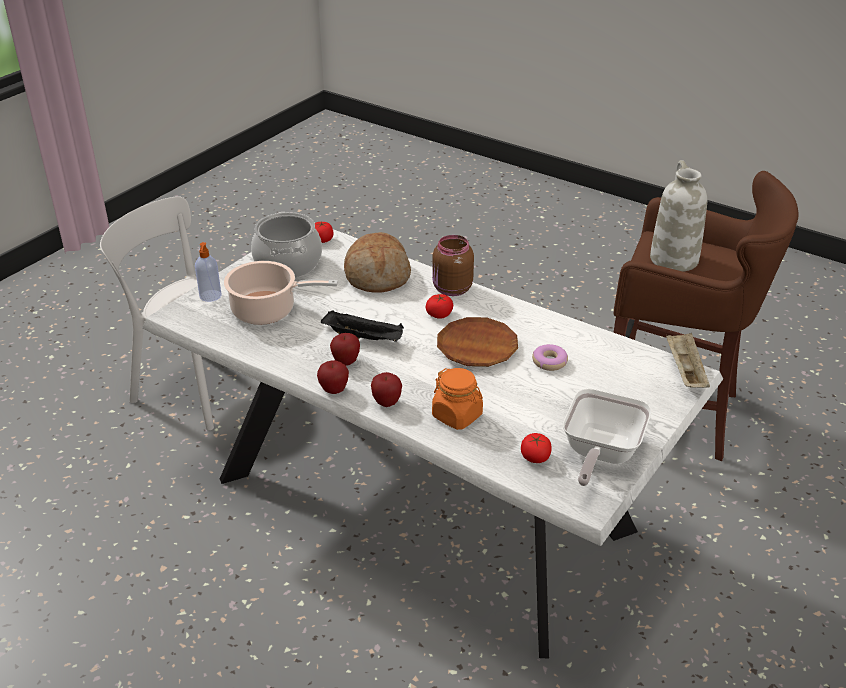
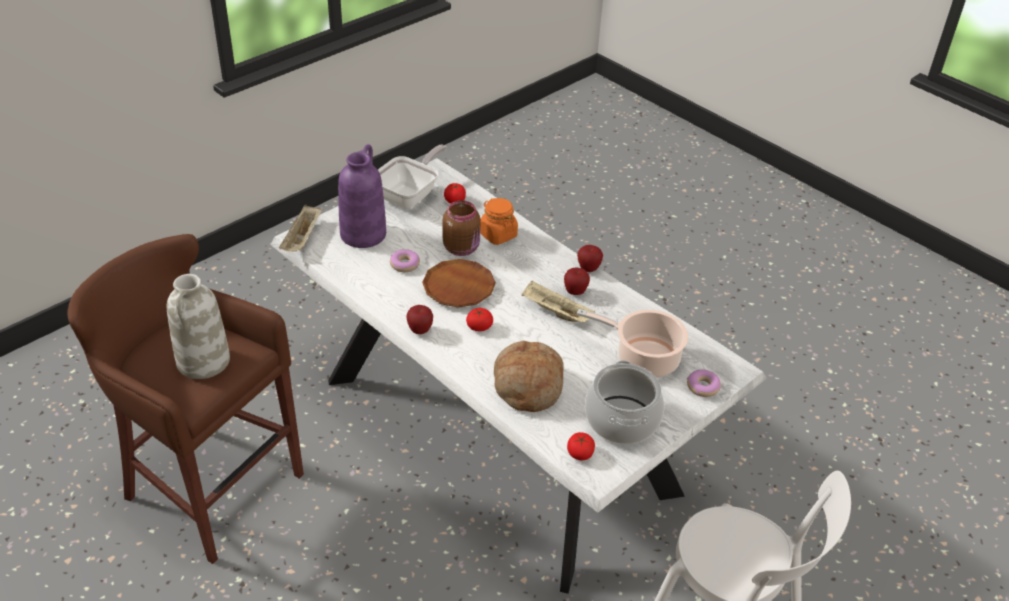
camera: 170 degrees left, 5 degrees up
soap dispenser [195,242,222,302] -> donut [687,370,721,397]
black tray [321,310,404,342] -> beige tray [521,281,595,322]
apple [371,372,402,407] -> apple moved to [406,305,433,334]
brown jar [432,235,474,296] -> brown jar moved to [443,200,481,256]
none -> purple vase [338,144,386,248]

